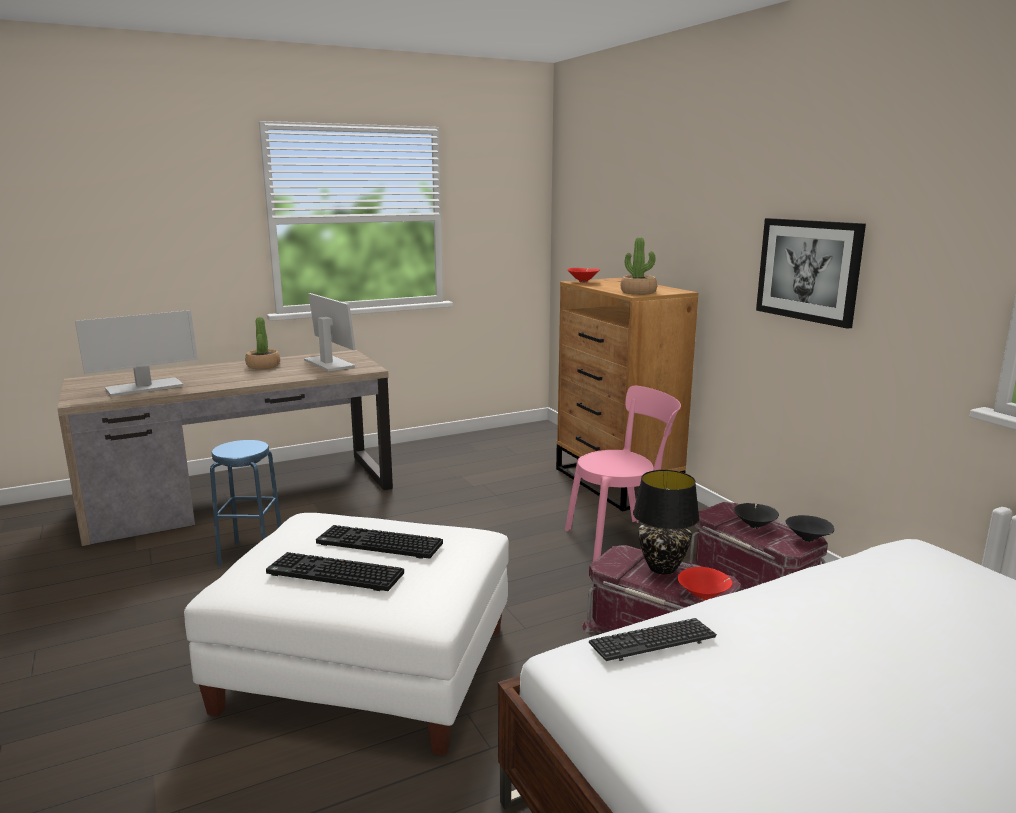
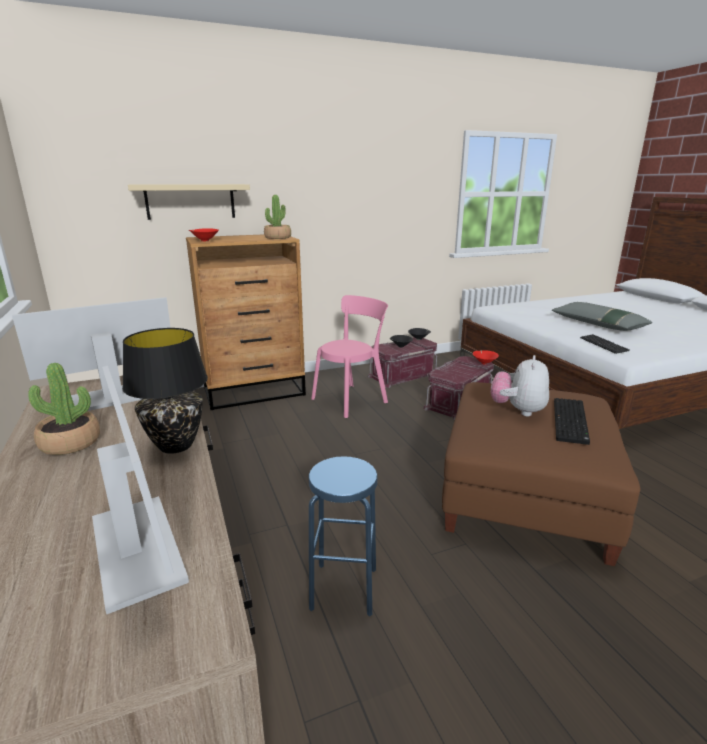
camera: 85 degrees left, 5 degrees up
white ottoman [184,513,509,756] -> brown ottoman [442,382,640,566]
keyboard [316,525,443,559] -> plush toy [491,355,549,417]
pink chair [565,385,681,562] -> pink chair turned 60 degrees clockwise [311,295,388,418]
black table lamp [633,470,699,575] -> black table lamp moved to [122,328,208,454]
picture [756,218,866,329] -> none
none -> beige shelf [128,184,250,220]
none -> grey pillow [552,302,652,331]

